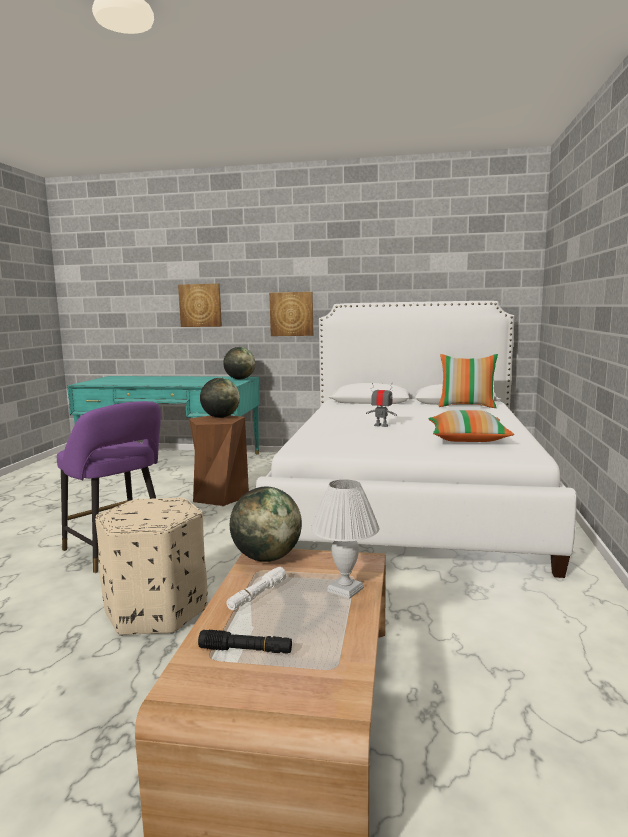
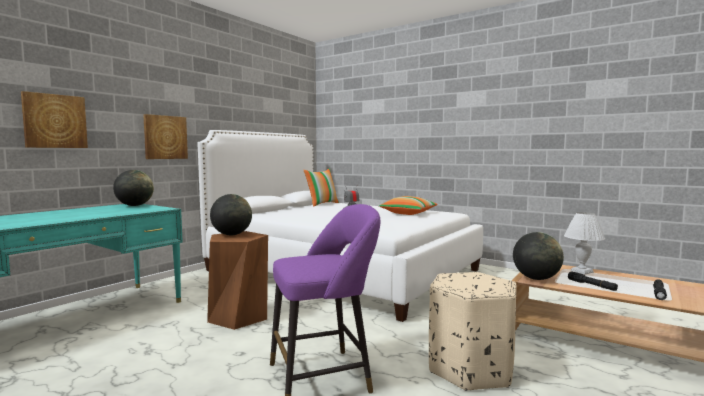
camera: 65 degrees left, 5 degrees down
white flashlight [226,567,287,610] -> black flashlight [568,271,618,291]

